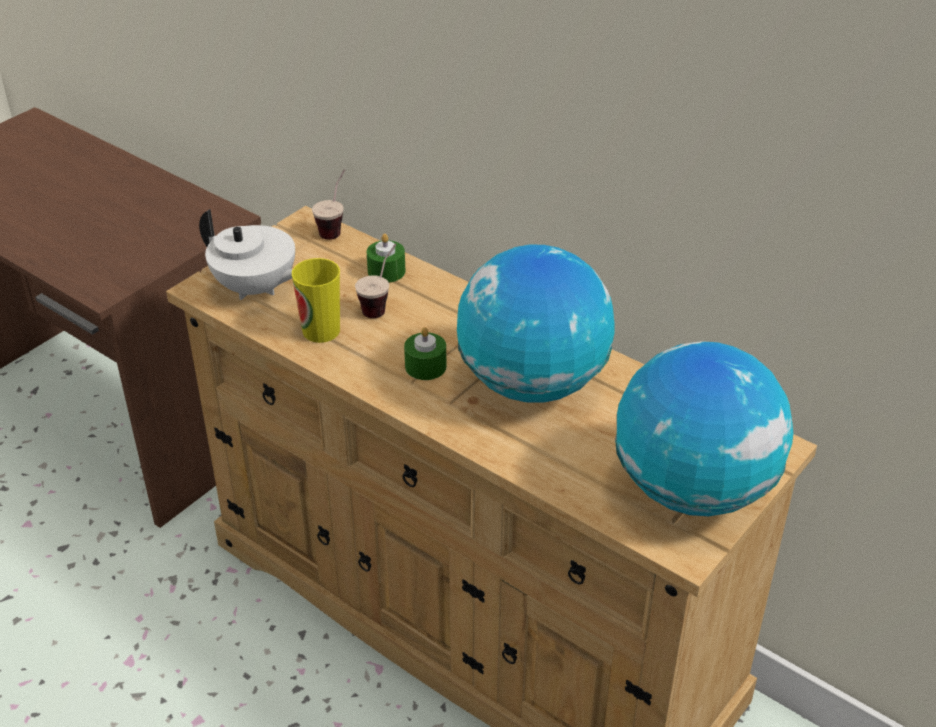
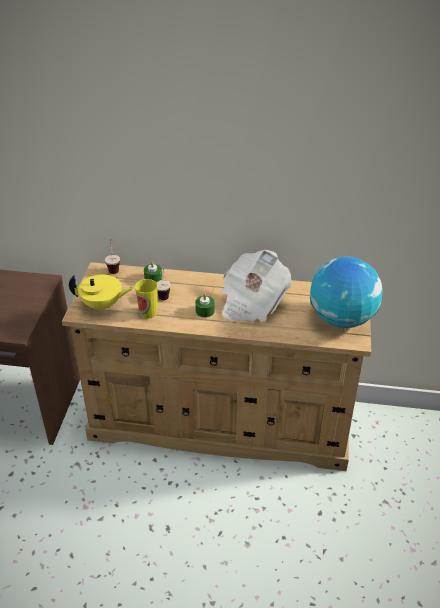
camera: 30 degrees left, 0 degrees up
white teapot [199,209,295,300] -> yellow teapot [69,275,134,313]
globe [457,245,615,403] -> newspaper [221,250,291,322]

